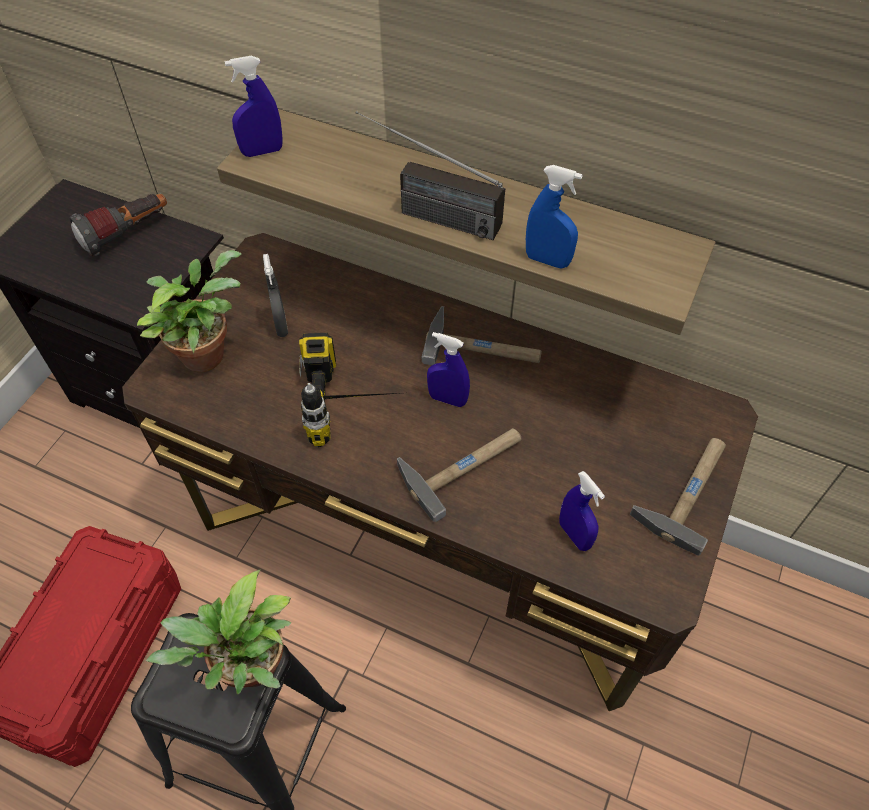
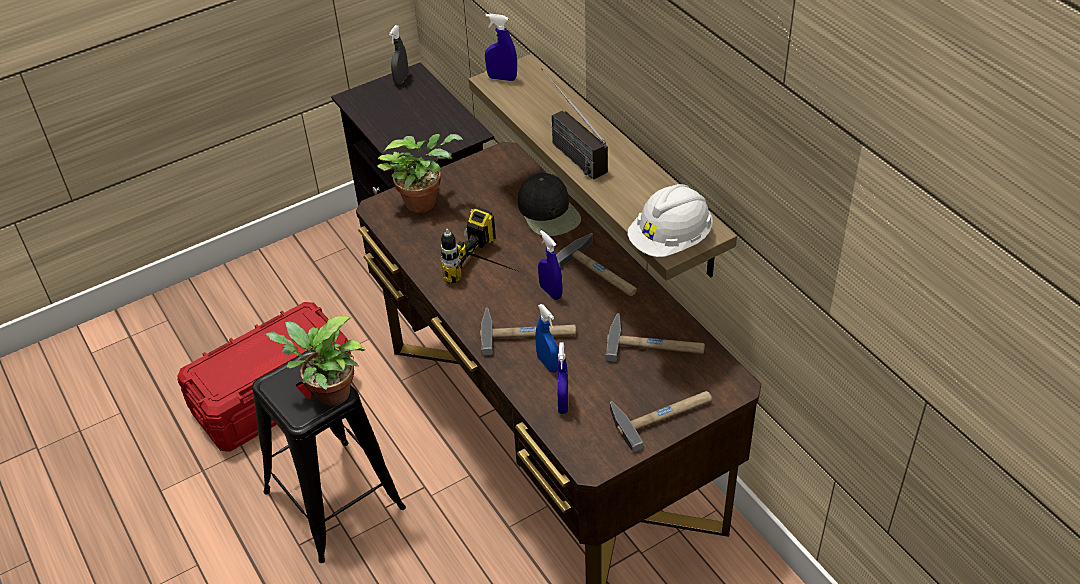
camera: 35 degrees right, 10 degrees down
flashlight [69,194,167,256] -> none
grey spray bottle [263,254,288,337] -> grey spray bottle moved to [389,25,409,85]
blue spray bottle [526,165,582,268] -> blue spray bottle moved to [535,304,559,373]
none -> black cap [518,172,581,236]
none -> hammer [605,313,705,362]
none -> white hard hat [628,184,713,257]

